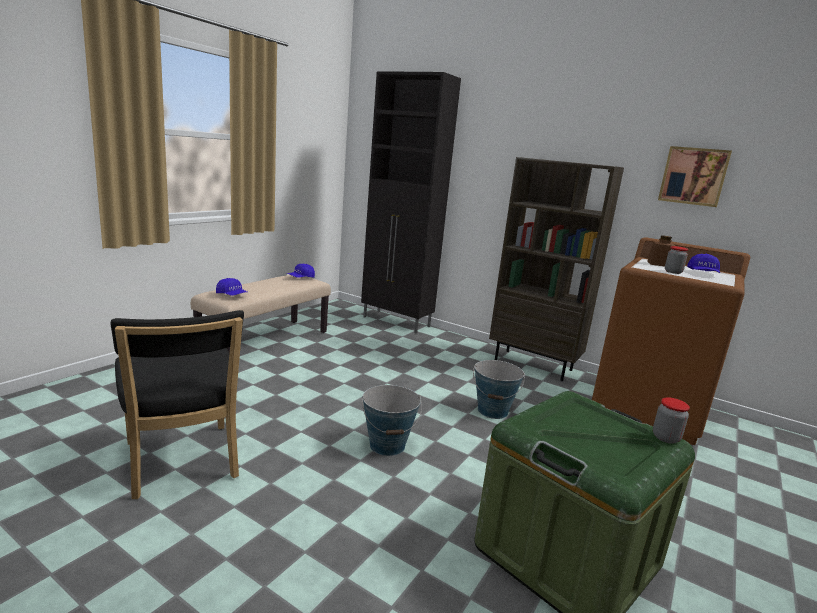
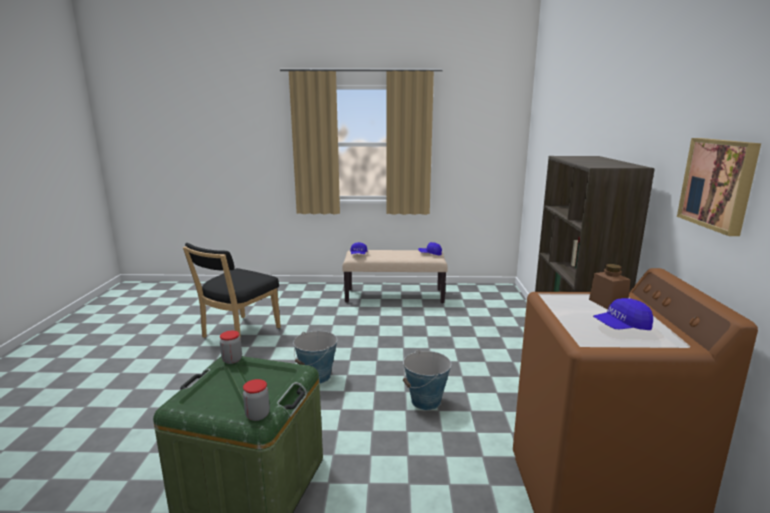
camera: 60 degrees right, 0 degrees up
black cabinet [361,71,461,333] -> none
jar [665,246,688,274] -> jar moved to [220,331,242,364]

